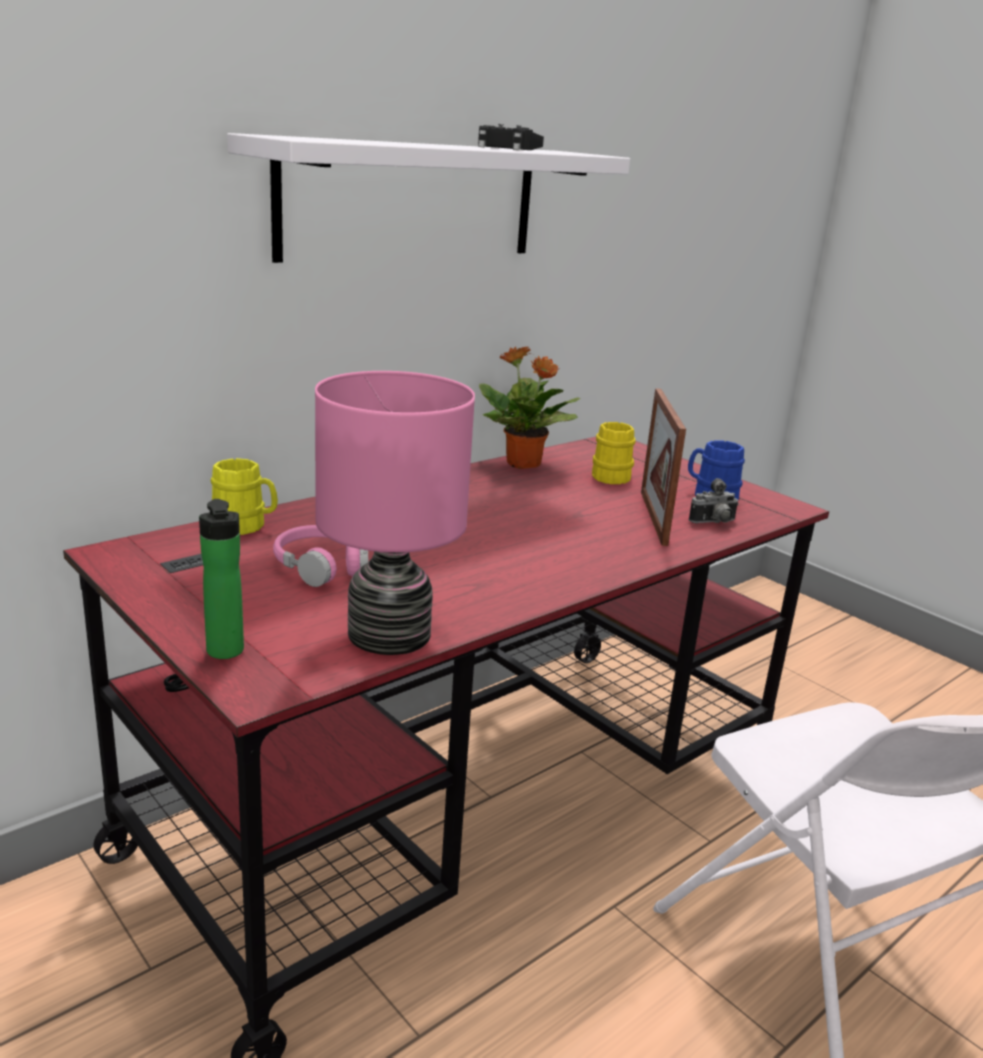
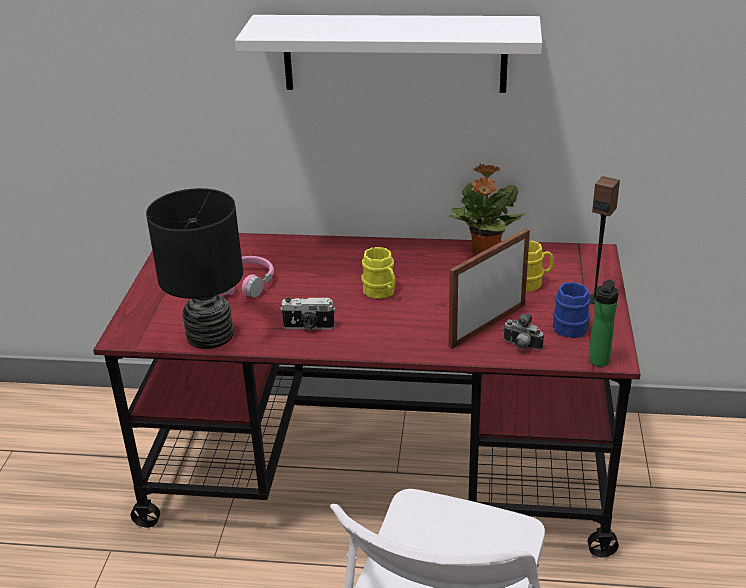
camera: 50 degrees right, 10 degrees up
bottle [199,499,244,659] -> bottle moved to [589,279,619,366]
yellow mug [211,458,278,535] -> yellow mug moved to [361,247,395,299]
pink table lamp [315,371,475,655] -> black table lamp [146,188,243,349]
black game controller [478,124,544,150] -> none
none -> camera [280,297,336,330]
none -> speaker [589,176,620,304]

